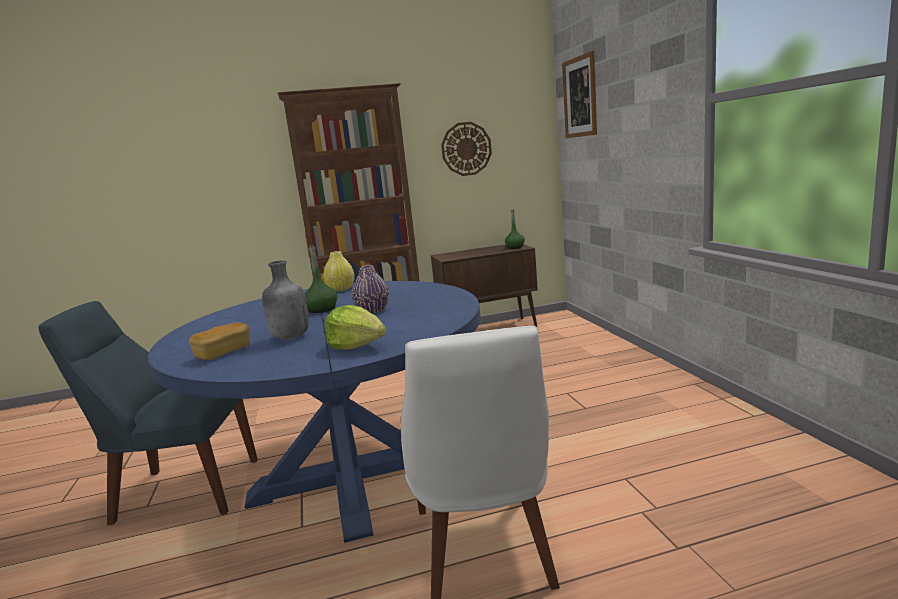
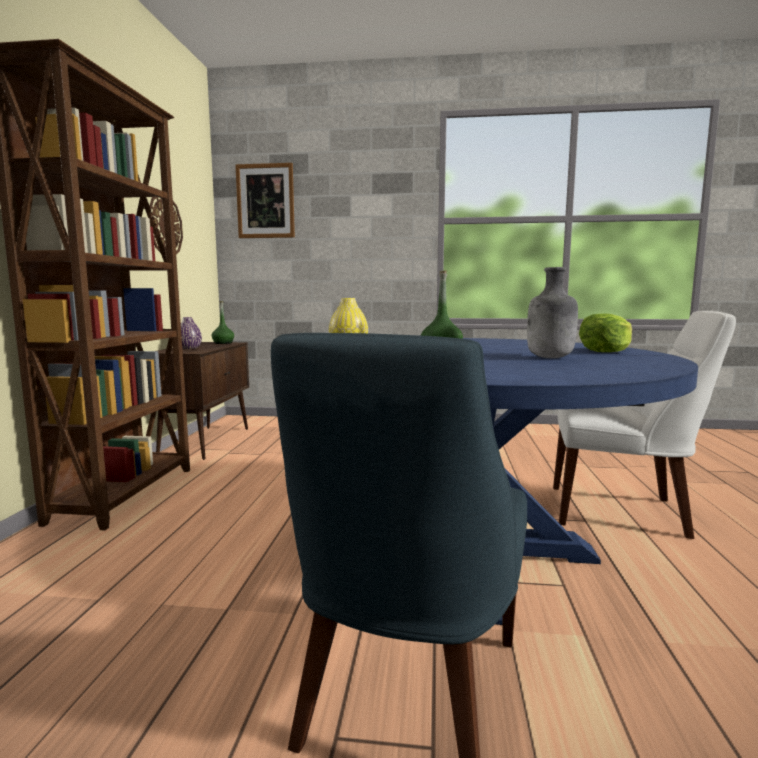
camera: 70 degrees left, 5 degrees down
bread [189,323,250,360] -> none
purple vase [352,265,389,313] -> purple vase moved to [181,317,202,349]

